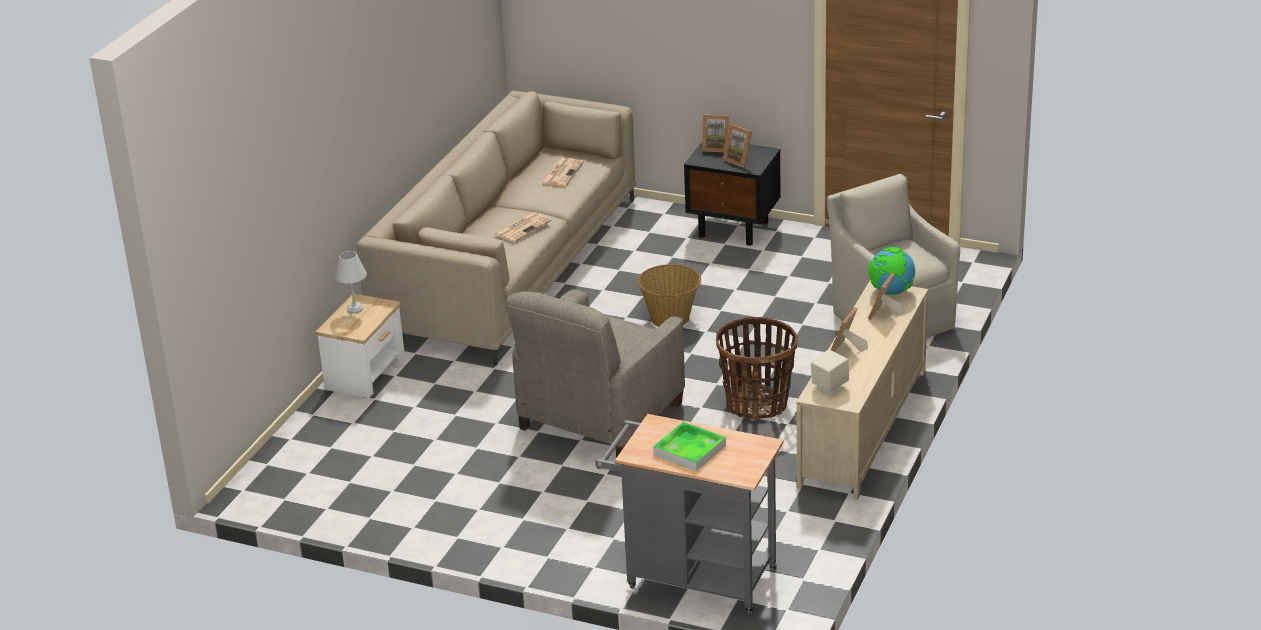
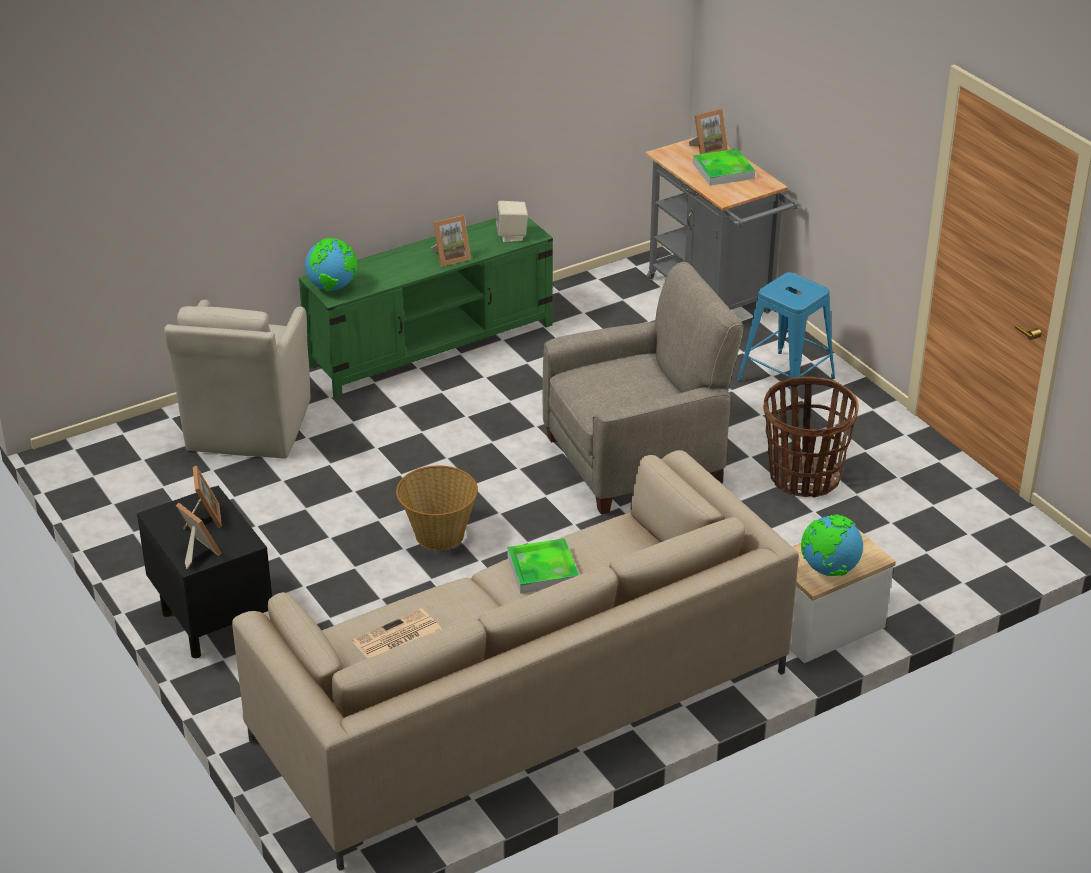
camera: 145 degrees left, 5 degrees up
white table lamp [334,251,367,314] -> globe [801,514,863,576]
newspaper [495,212,552,243] -> tray [507,538,579,593]
basket [716,317,798,419] -> basket moved to [764,377,859,498]
beige tv stand [796,280,928,500] -> green tv stand [299,217,553,398]
picture frame [868,273,905,320] -> picture frame moved to [689,109,728,154]
none -> blue stool [737,272,835,401]

